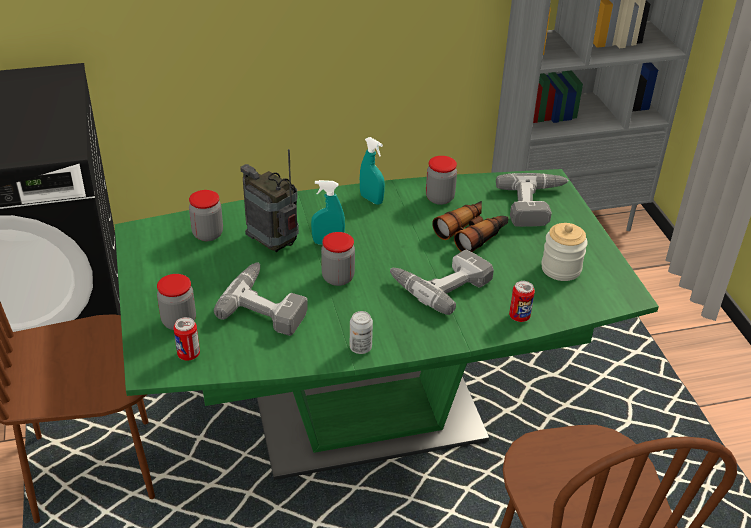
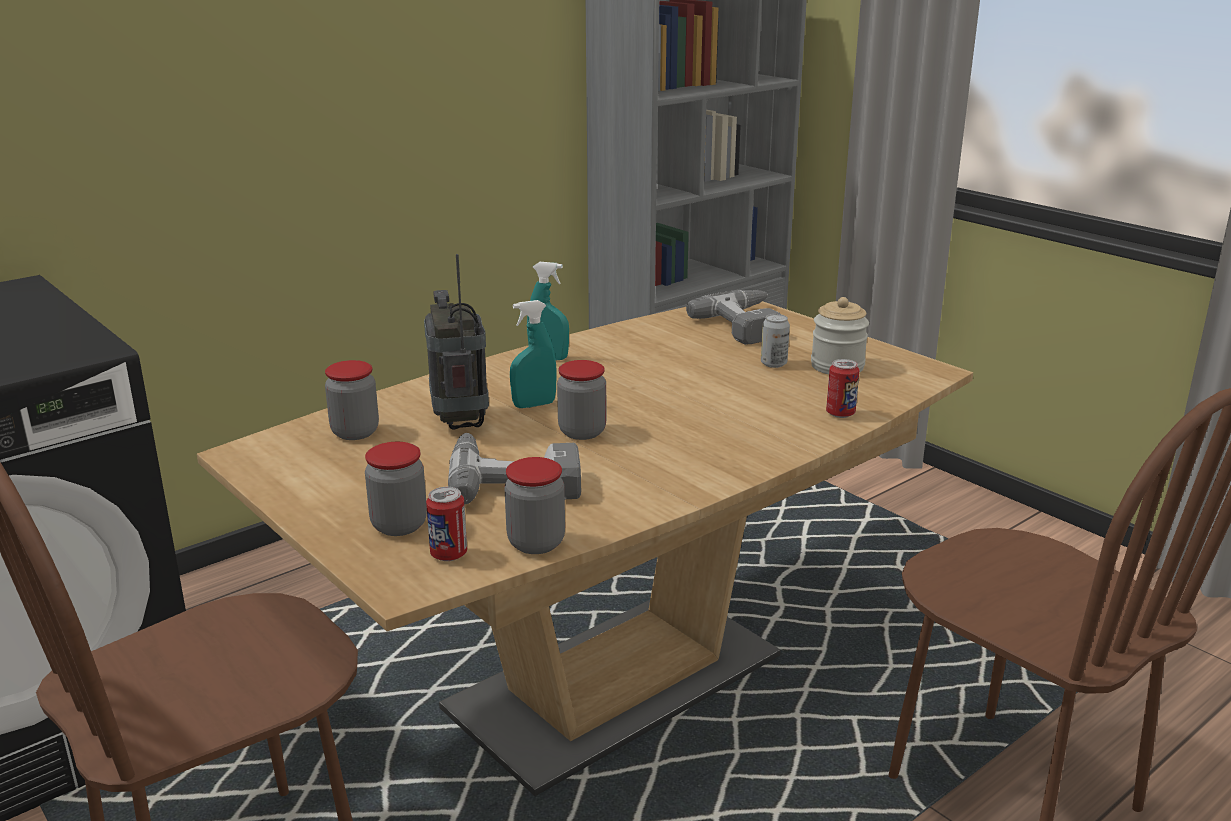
camera: 25 degrees left, 15 degrees down
green dining table [115,169,659,480] -> brown dining table [197,301,973,796]
radio [240,149,299,252] -> radio turned 60 degrees clockwise [424,254,489,430]
can [350,311,373,354] -> can moved to [761,314,790,368]
power drill [390,250,494,315] -> none
jar [426,156,457,205] -> jar moved to [504,457,565,554]
binoculars [432,201,509,252] -> none

